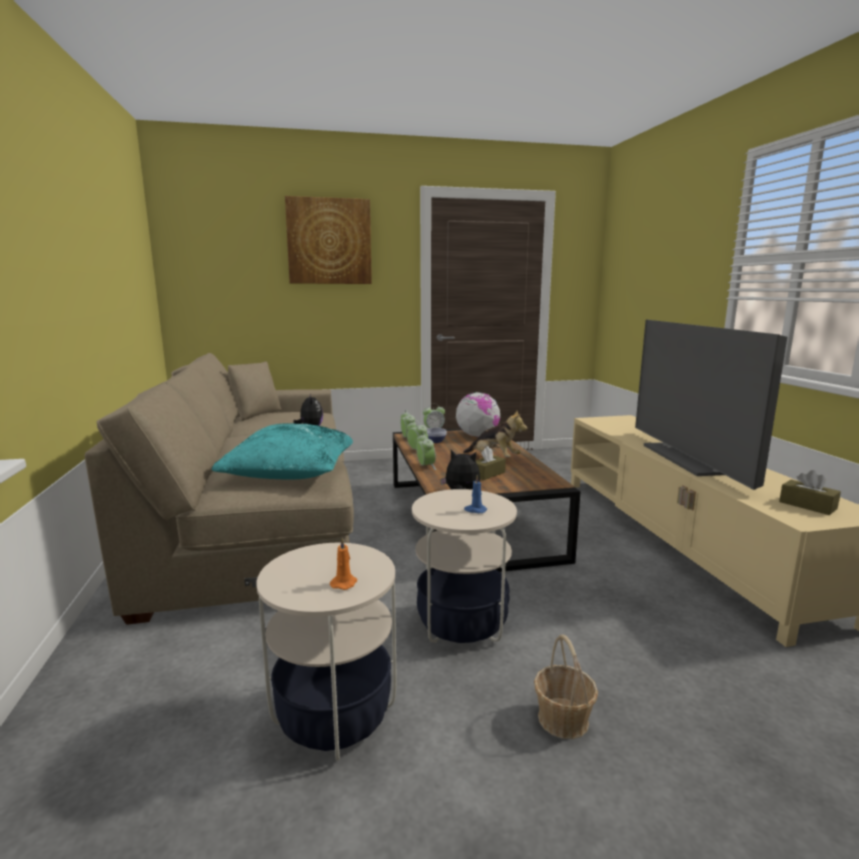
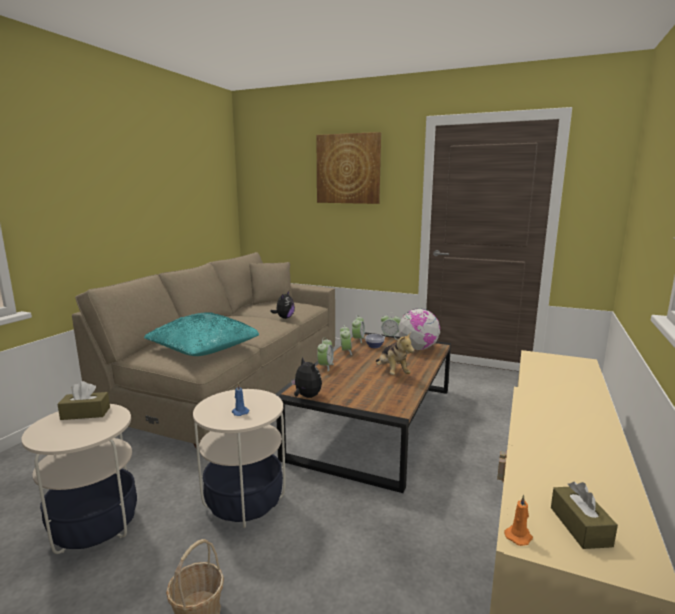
camera: 35 degrees right, 0 degrees up
orange candle [330,538,357,590] -> orange candle moved to [504,495,533,546]
brown tissue box [475,446,506,480] -> brown tissue box moved to [57,381,110,420]
television [635,320,787,490] -> none

